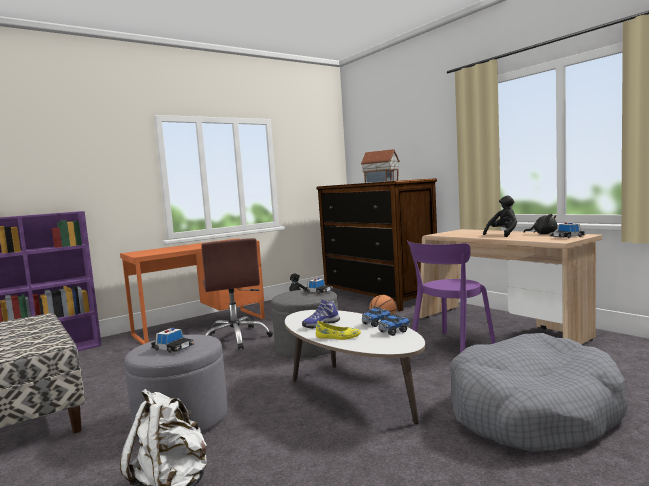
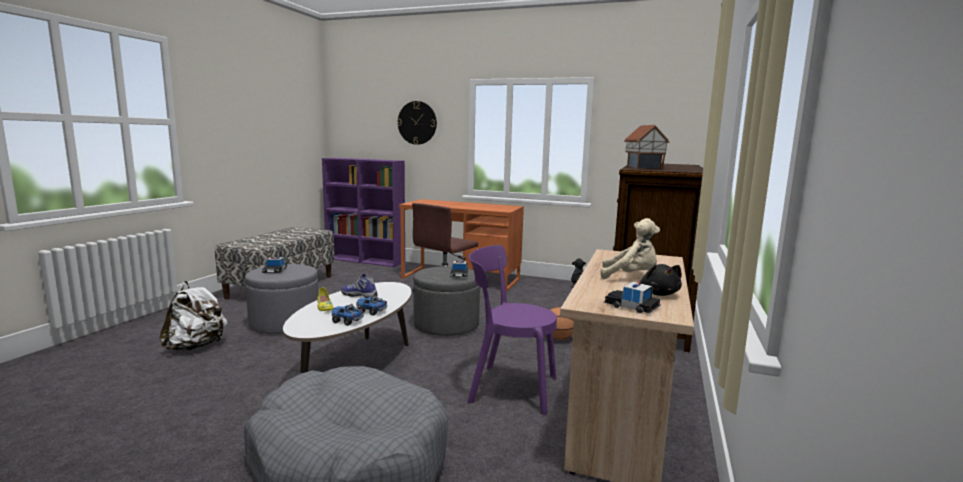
camera: 55 degrees right, 5 degrees up
black plush toy [483,196,517,237] -> beige plush toy [601,218,660,279]
none -> wall clock [397,101,437,145]

